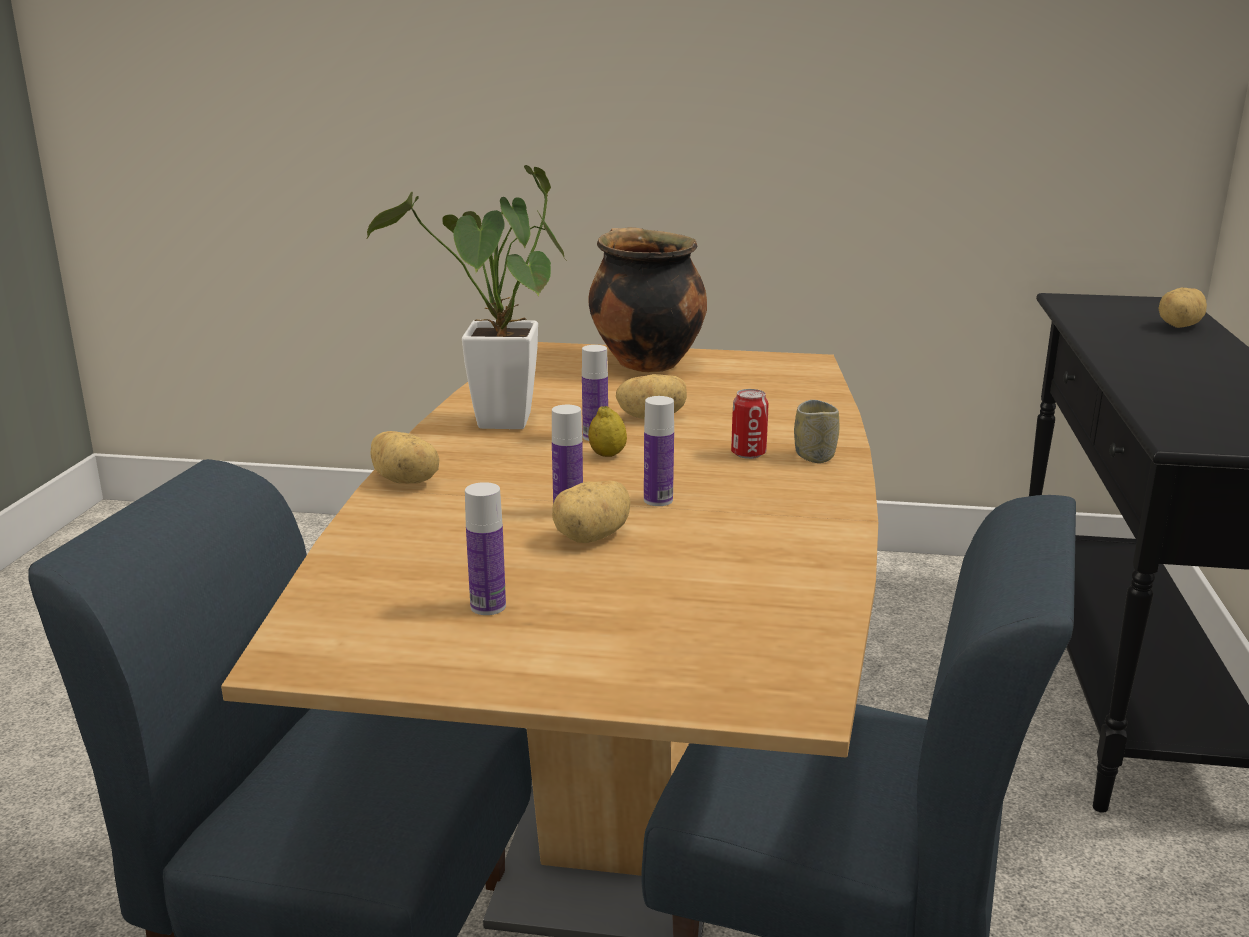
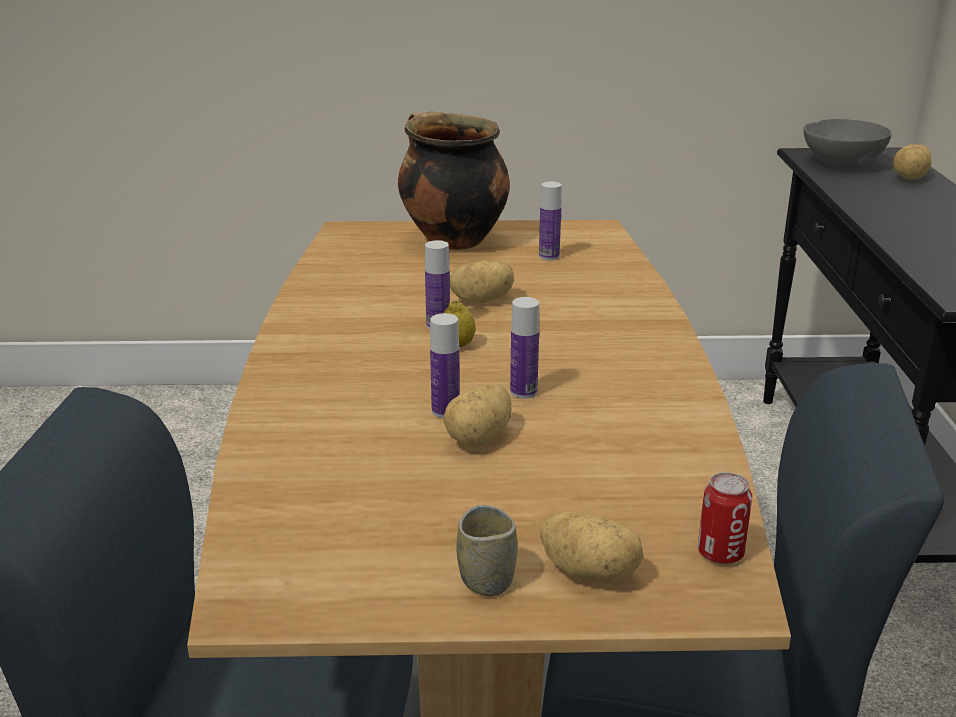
camera: 10 degrees left, 5 degrees up
potted plant [366,165,566,429] -> none
potato [370,431,439,484] -> potato moved to [540,511,644,582]
bottle [465,482,506,615] -> bottle moved to [539,181,562,260]
can [731,389,769,459] -> can moved to [698,472,752,564]
cup [794,400,839,463] -> cup moved to [456,505,518,596]
none -> grey bowl [803,119,892,168]

